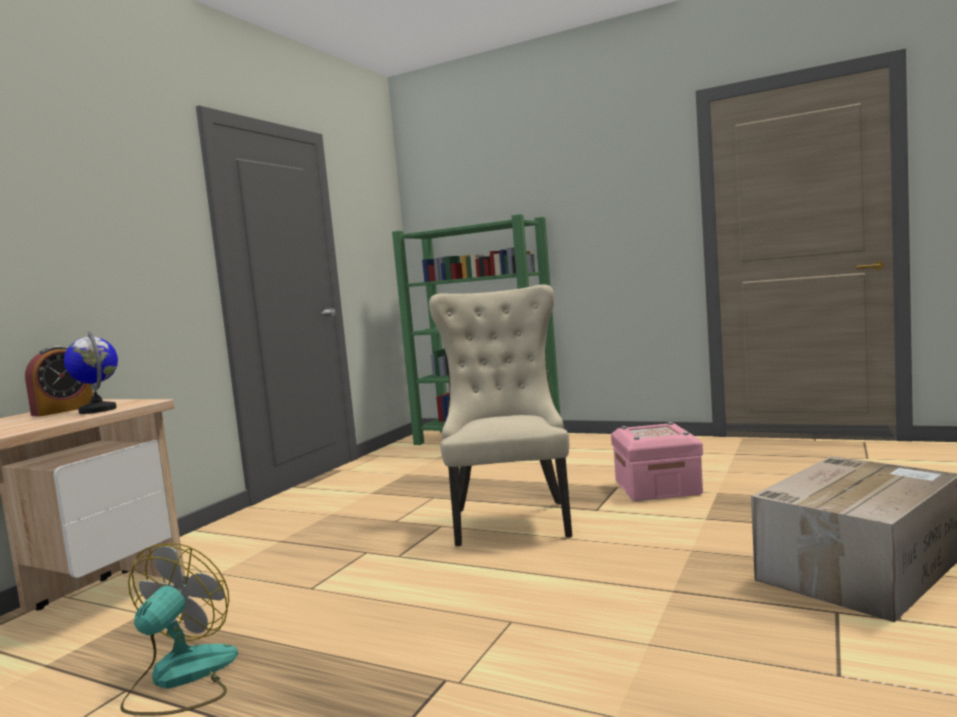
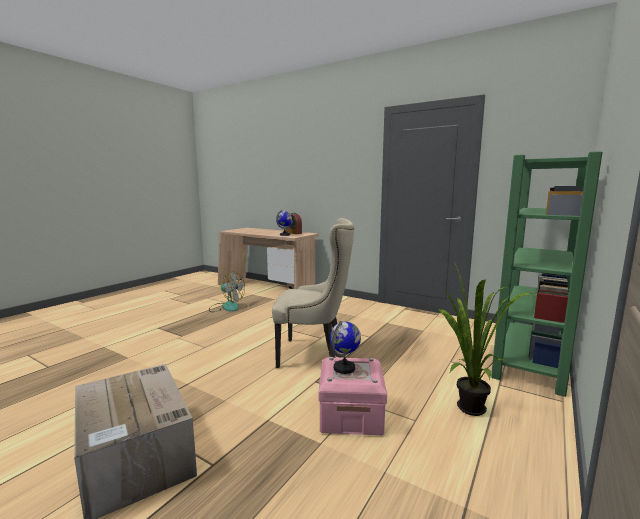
camera: 95 degrees right, 5 degrees up
none -> globe [330,321,361,374]
none -> potted plant [438,260,535,416]

